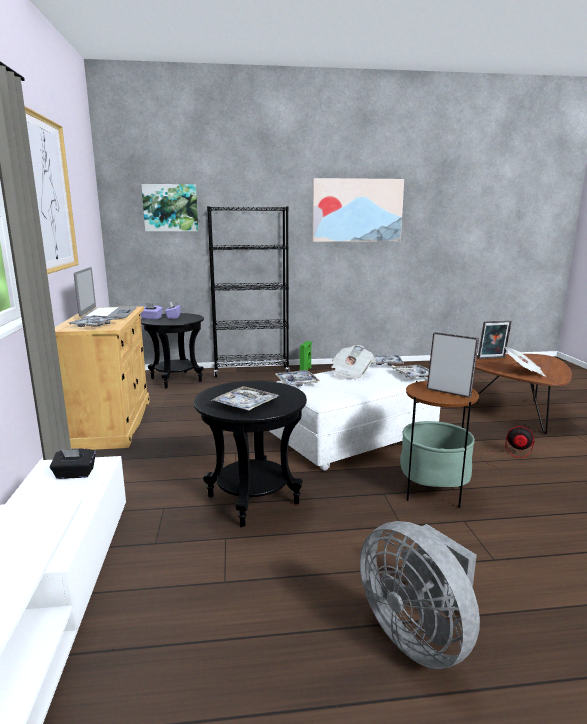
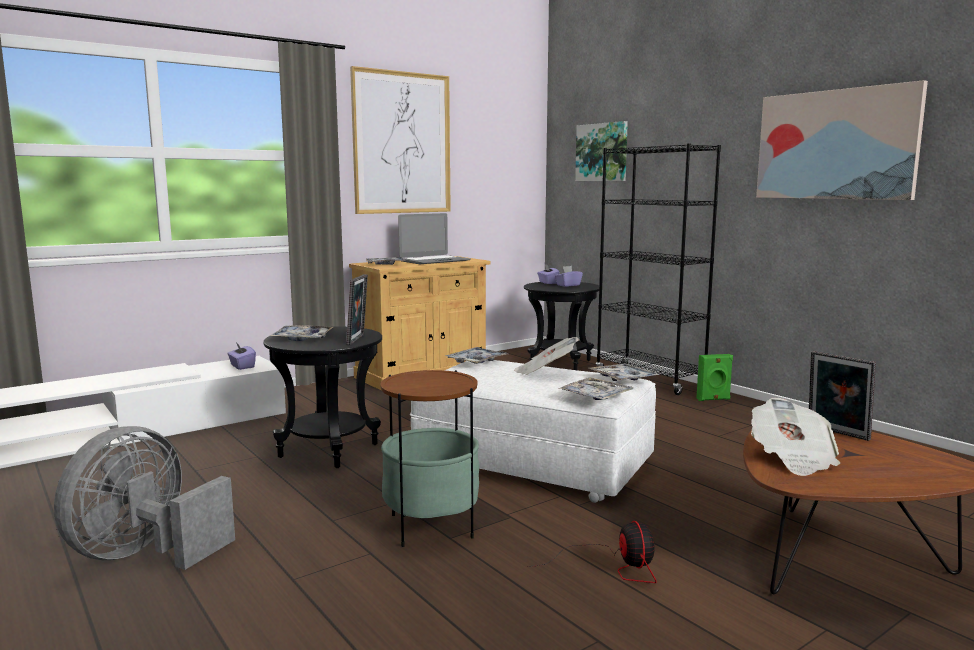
camera: 60 degrees right, 5 degrees down
black tissue box [50,448,96,479] -> purple tissue box [227,343,256,370]
picture frame [427,332,479,398] -> picture frame moved to [346,274,368,345]

